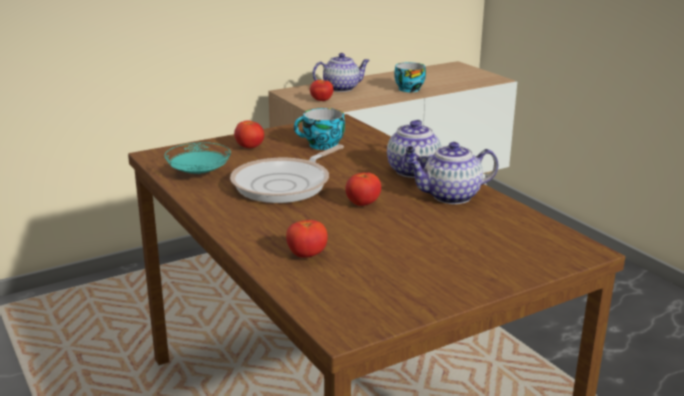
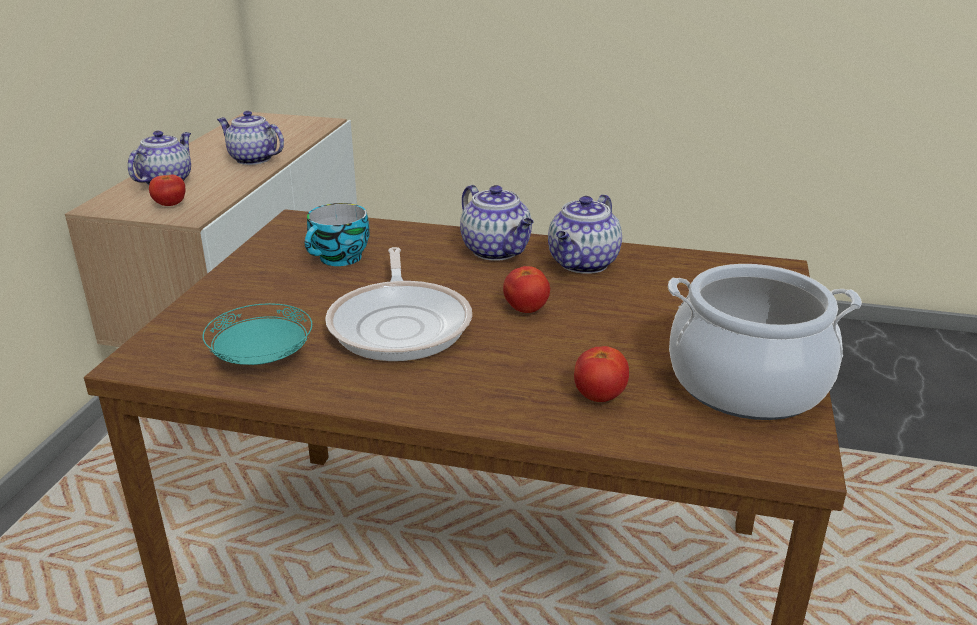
camera: 45 degrees left, 5 degrees up
tomato [234,120,264,148] -> none
cup [394,62,426,92] -> teapot [217,111,284,165]
none -> cooking pot [668,264,862,420]

